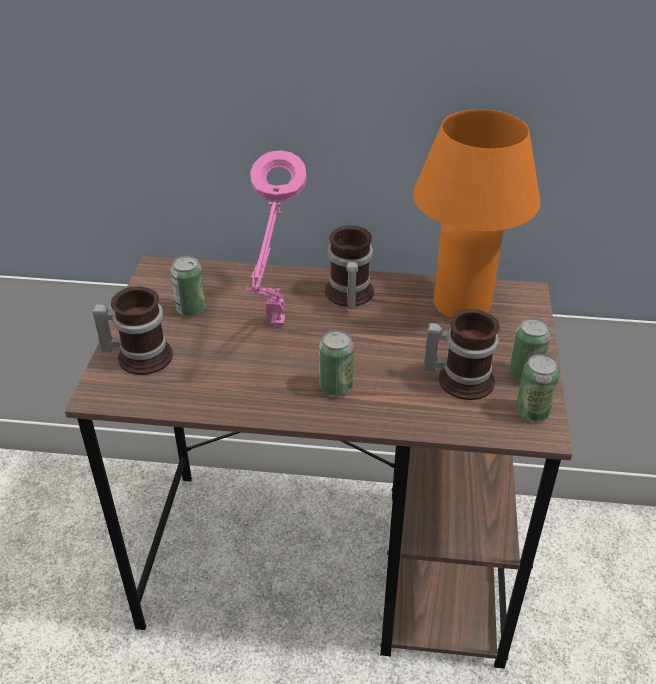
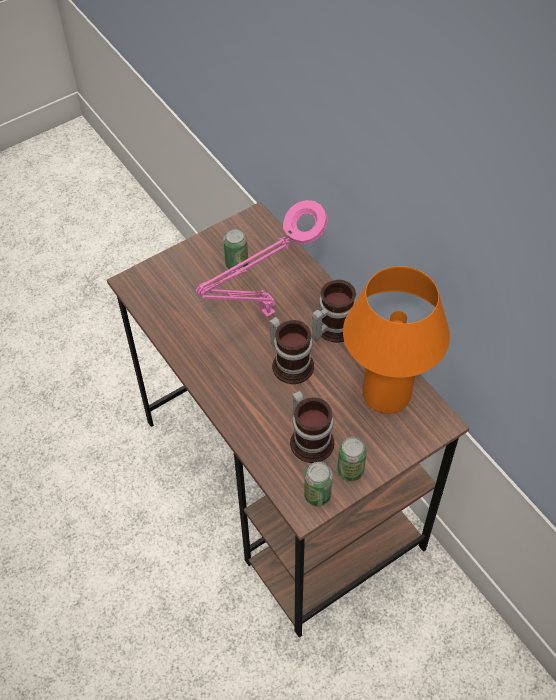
camera: 50 degrees right, 15 degrees up
mug [92,286,173,375] -> mug moved to [269,317,314,384]
can [319,330,354,396] -> none

